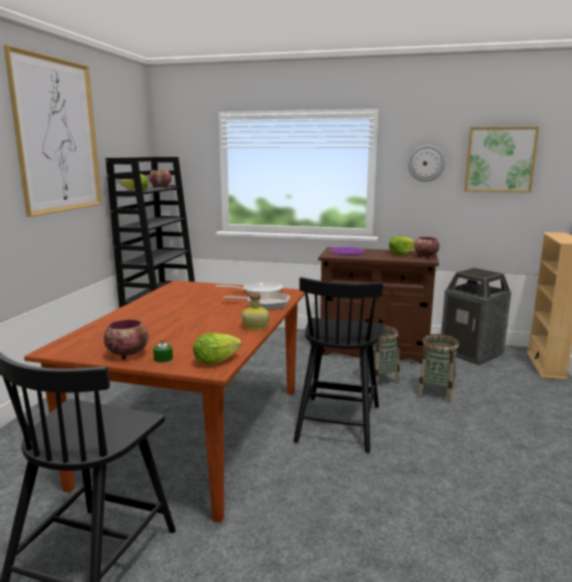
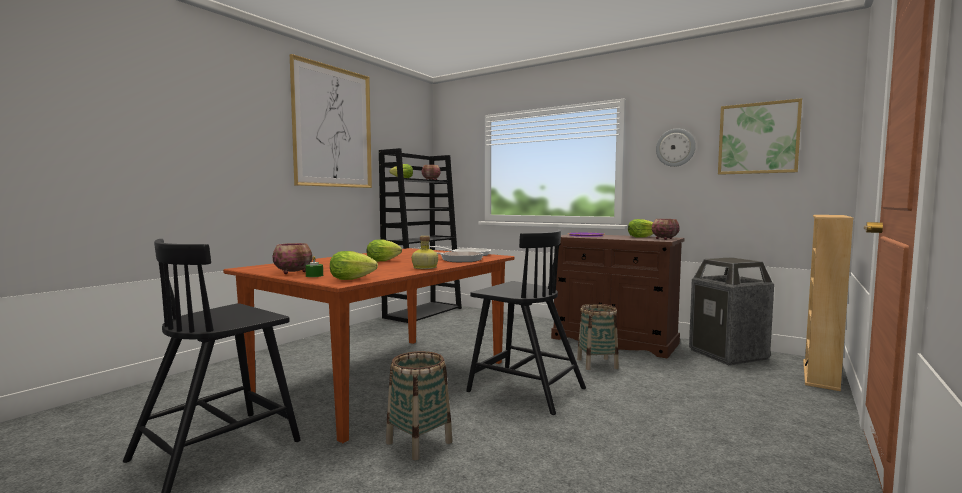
camera: 20 degrees right, 10 degrees down
black chair [294,277,385,453] -> black chair turned 90 degrees counterclockwise [466,229,586,415]
basket [418,334,459,402] -> basket moved to [386,351,452,460]
none -> lettuce [367,240,402,262]

